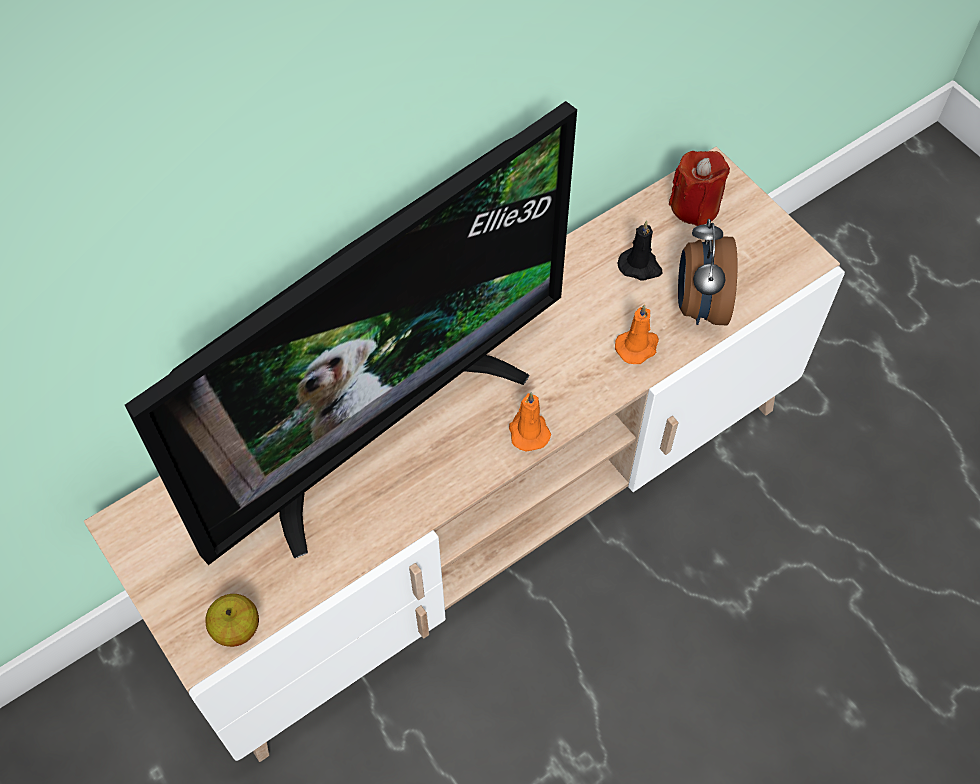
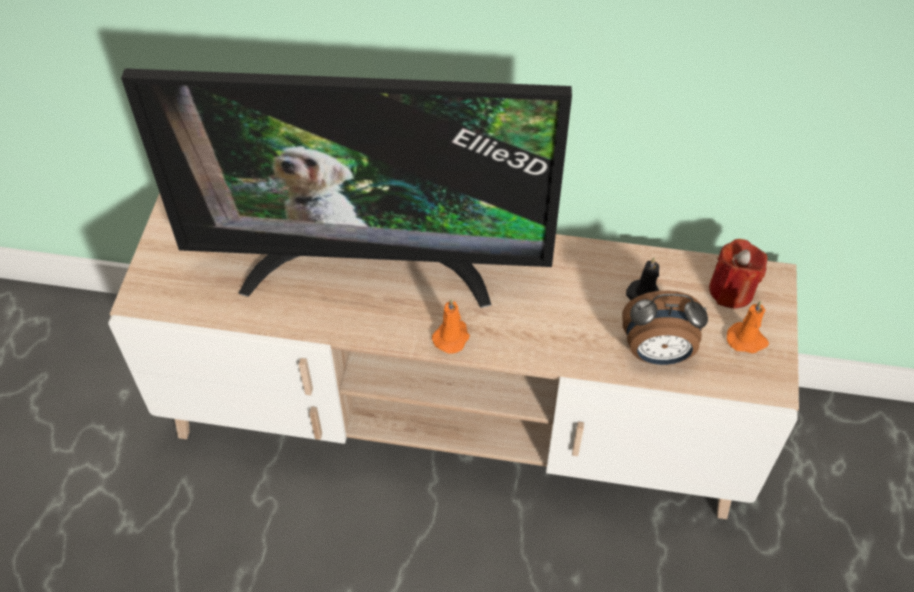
camera: 45 degrees right, 5 degrees down
apple [206,594,259,647] -> none
orange candle [615,304,659,364] -> orange candle moved to [727,301,769,353]
alarm clock [678,219,738,325] -> alarm clock turned 135 degrees counterclockwise [622,291,708,365]

